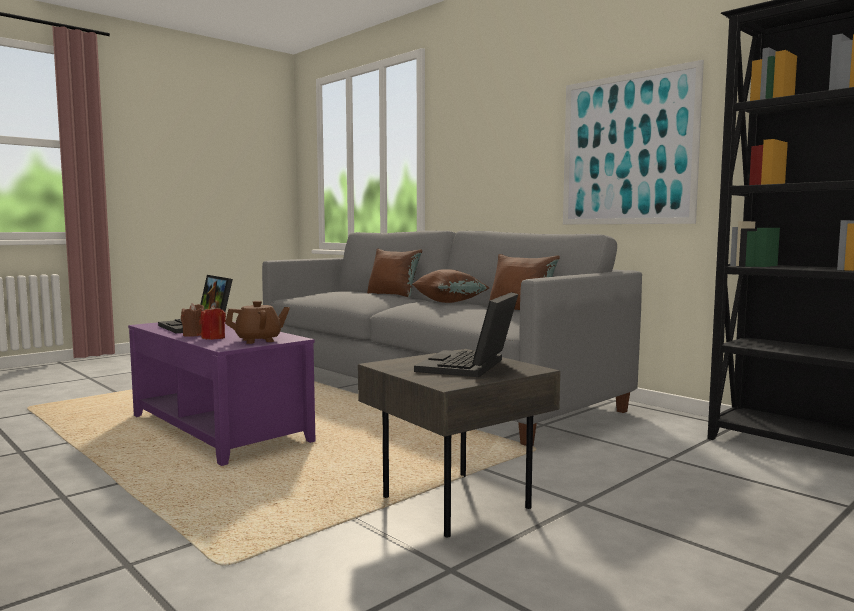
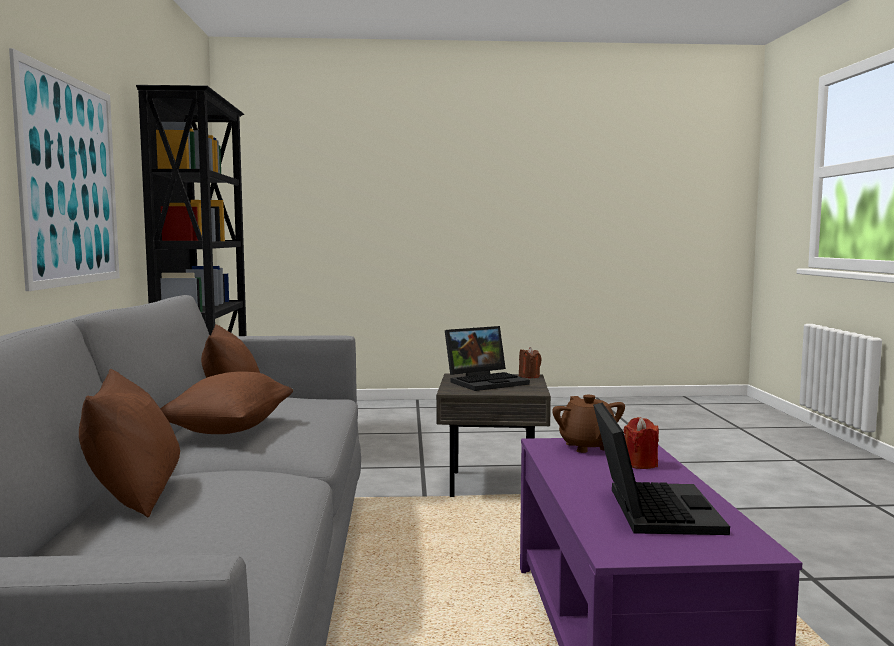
camera: 140 degrees left, 0 degrees up
brown candle [181,303,204,337] -> brown candle moved to [519,347,542,378]
brown teapot [225,301,290,344] -> brown teapot turned 120 degrees counterclockwise [552,395,625,453]

